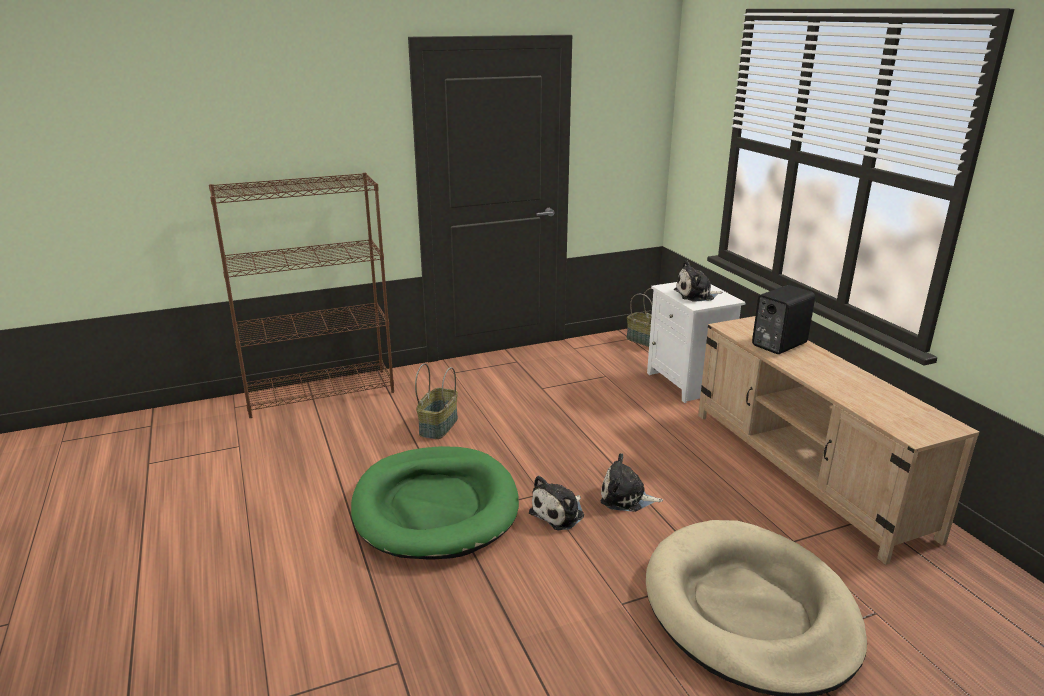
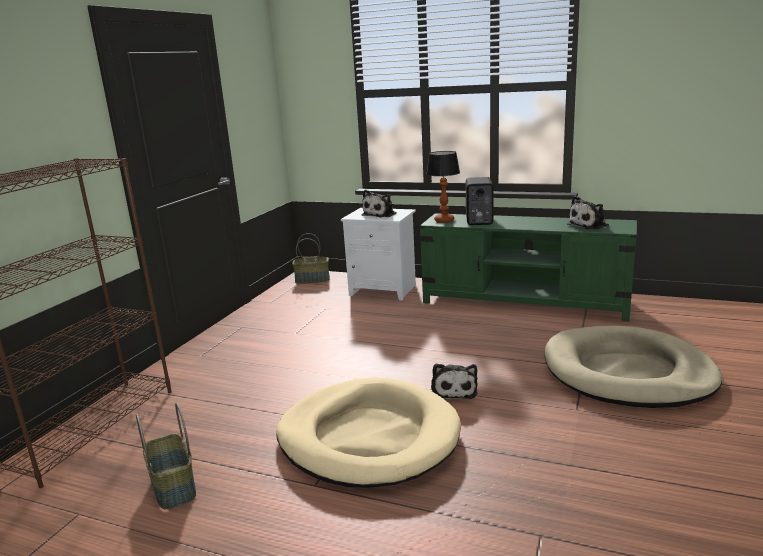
camera: 45 degrees left, 5 degrees down
green dog bed [351,446,519,560] -> beige dog bed [276,378,461,488]
basket [415,363,458,439] -> basket moved to [136,402,196,509]
plush toy [600,453,663,512] -> plush toy moved to [567,196,609,230]
beige tv stand [698,316,979,565] -> green tv stand [420,213,637,322]
none -> table lamp [427,151,460,223]

